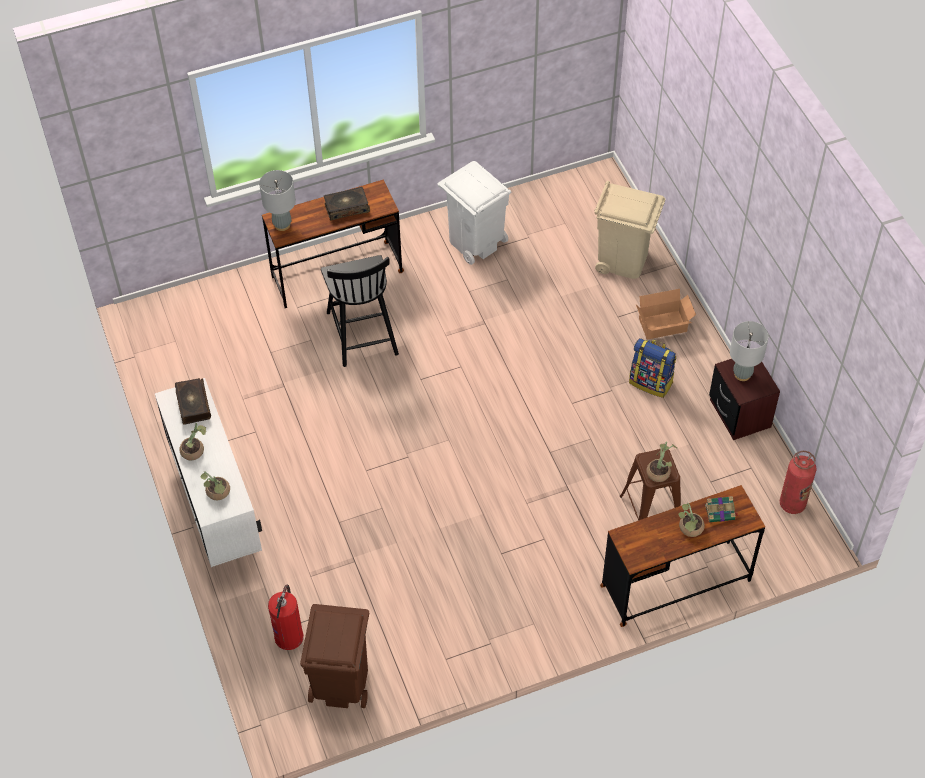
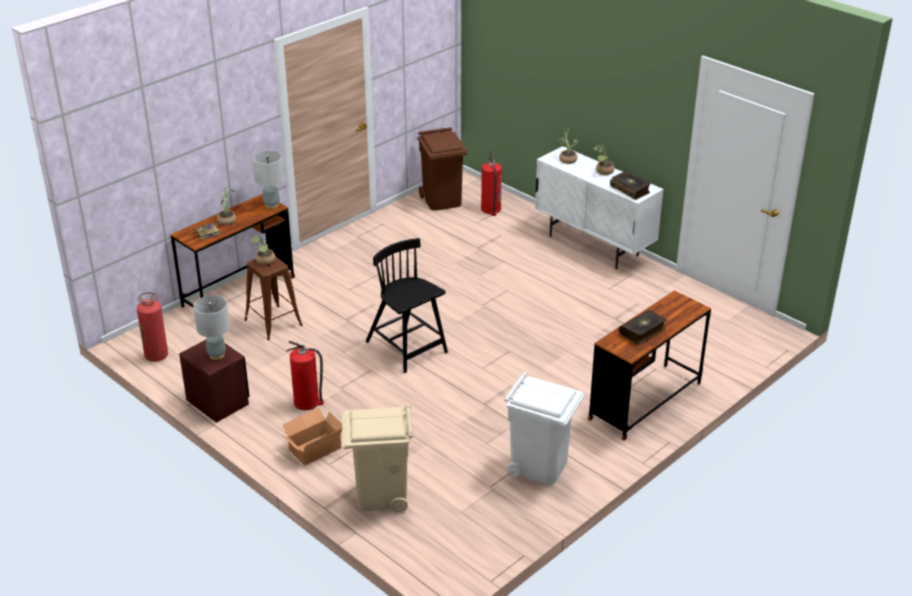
camera: 155 degrees right, 20 degrees down
grey table lamp [259,170,296,231] -> grey table lamp moved to [253,151,284,209]
black chair [321,255,399,367] -> black chair moved to [366,238,448,373]
backpack [629,338,676,398] -> fire extinguisher [286,341,324,410]

